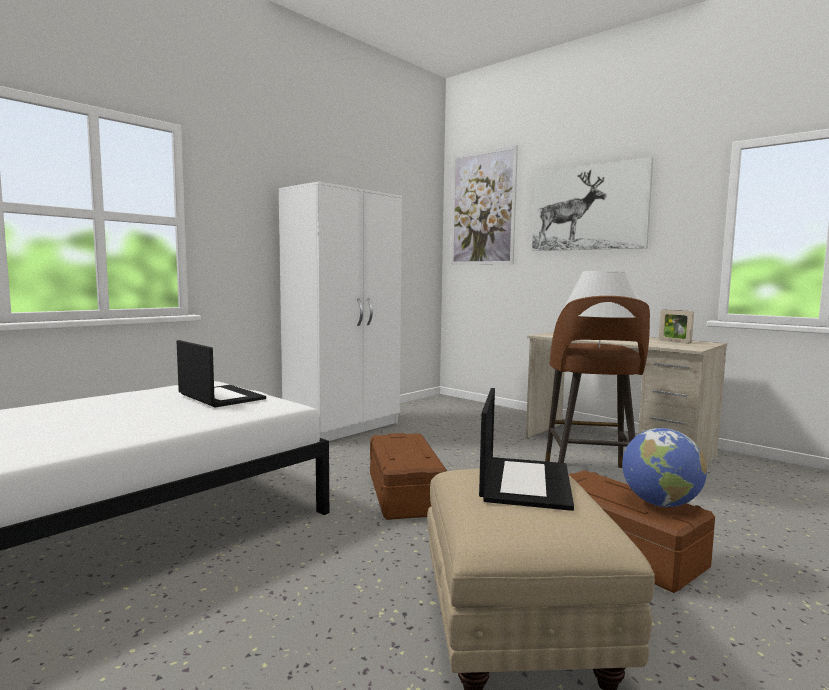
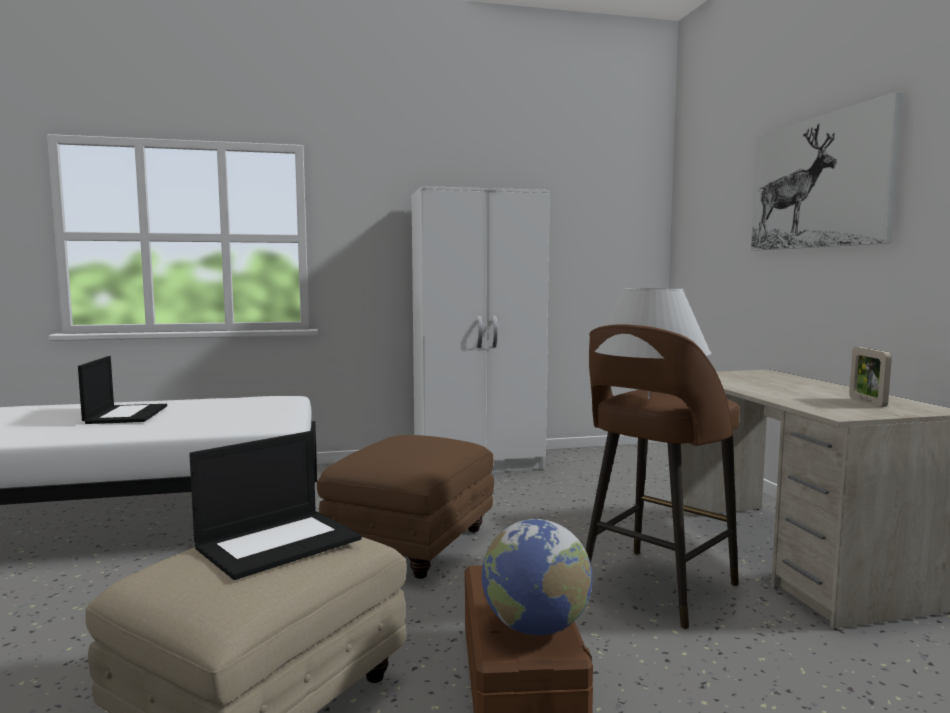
camera: 35 degrees right, 0 degrees up
laptop [177,340,266,407] -> laptop moved to [78,356,167,424]
brown storage box [370,433,447,520] -> brown ottoman [317,435,494,579]
picture [451,145,518,265] -> none

